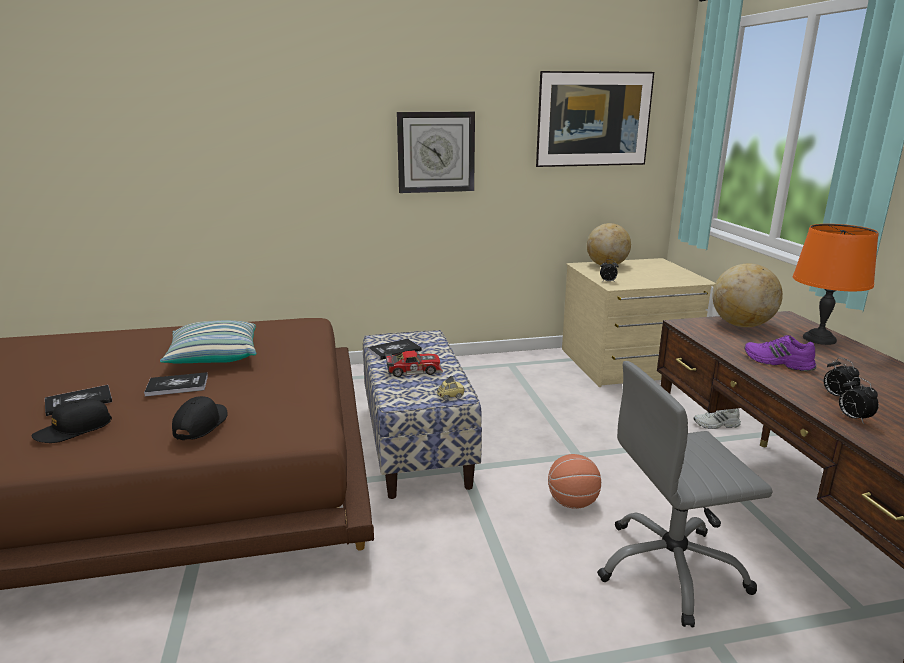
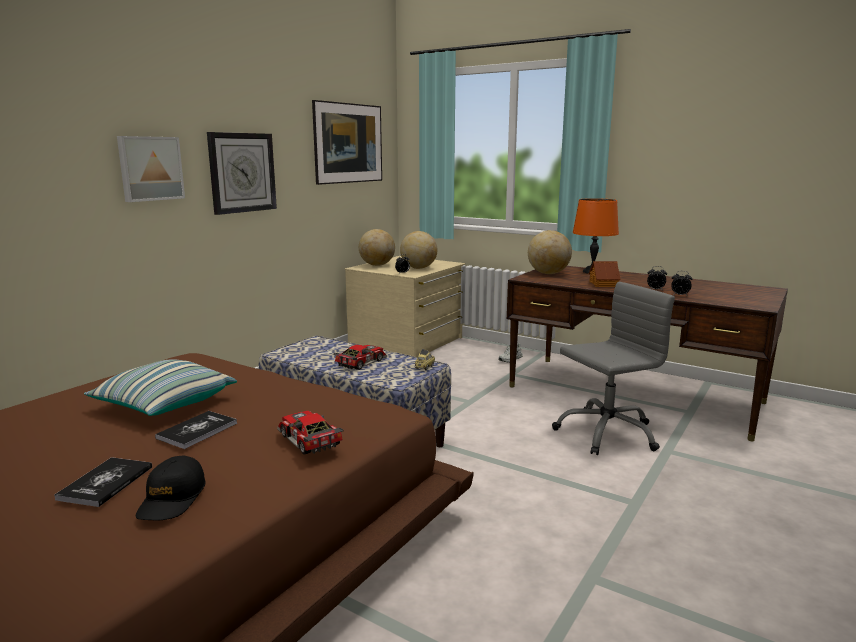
camera: 45 degrees left, 5 degrees down
black cap [172,396,228,440] -> toy car [277,411,343,454]
book [368,339,422,360] -> none
basketball [548,454,601,509] -> none
grey office chair [597,361,773,627] -> grey office chair turned 150 degrees counterclockwise [552,282,675,455]
purple shoe [745,335,816,371] -> toy house [588,261,621,287]
none -> picture [117,136,185,202]
none -> globe [400,231,437,269]

